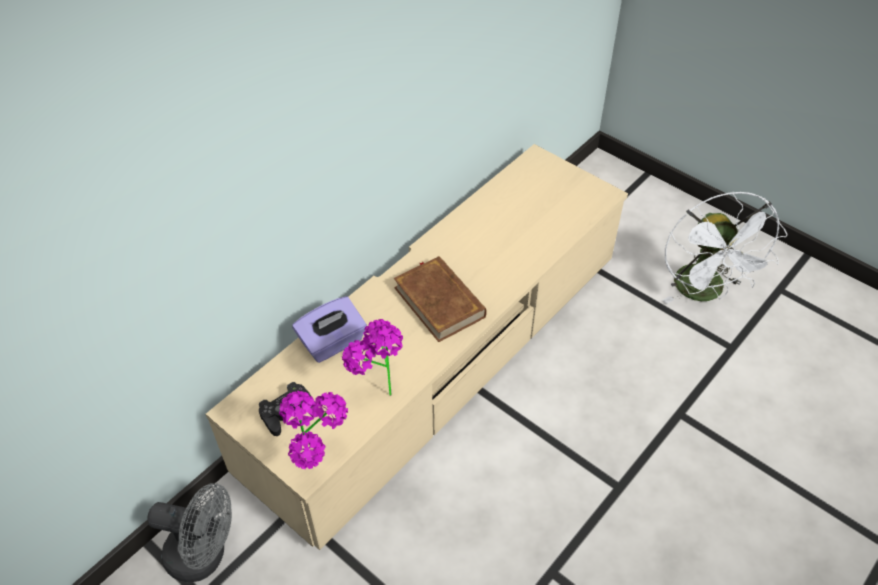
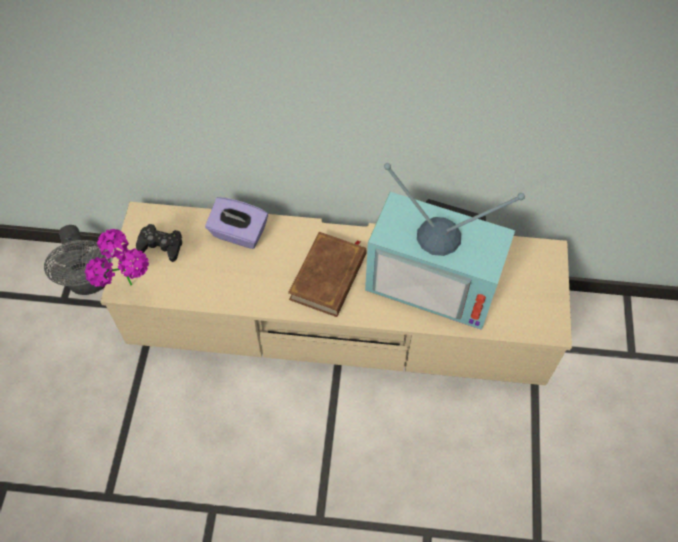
camera: 55 degrees right, 10 degrees up
potted plant [342,319,403,396] -> none
white fan [662,192,787,304] -> none
none -> television [365,163,525,330]

